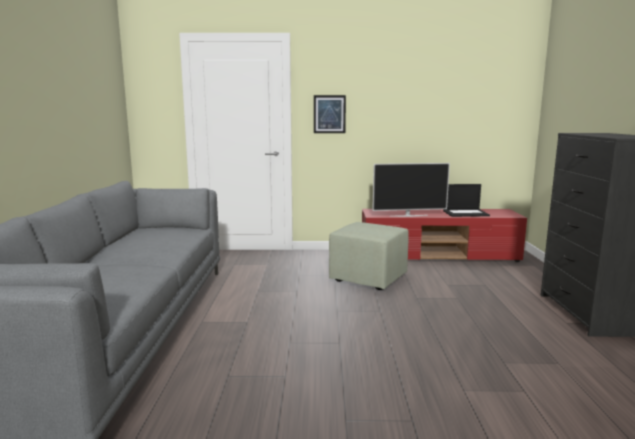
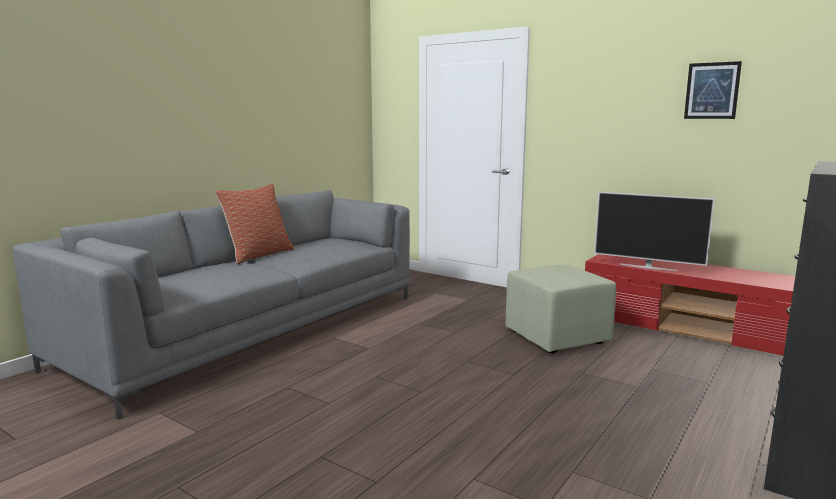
camera: 35 degrees right, 0 degrees up
picture [314,95,346,133] -> picture moved to [684,61,742,119]
laptop [443,184,490,217] -> none
none -> pillow [215,184,294,264]

